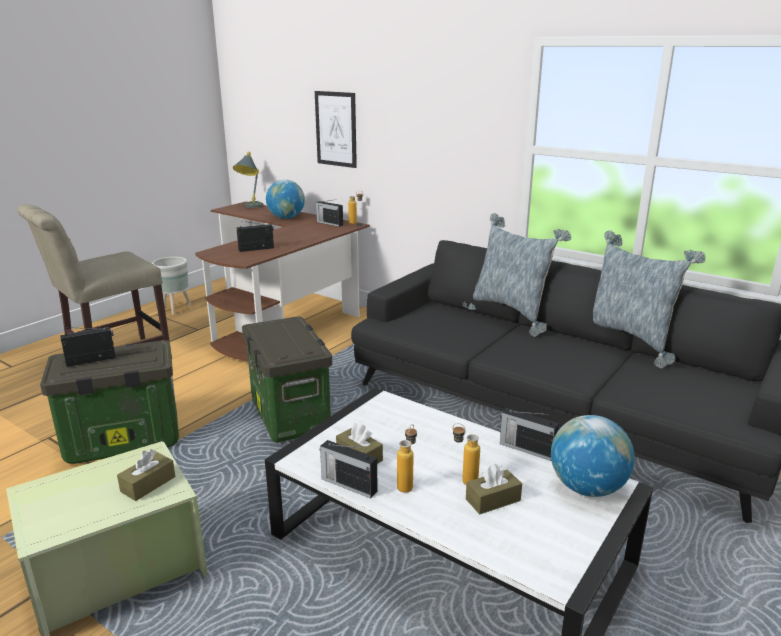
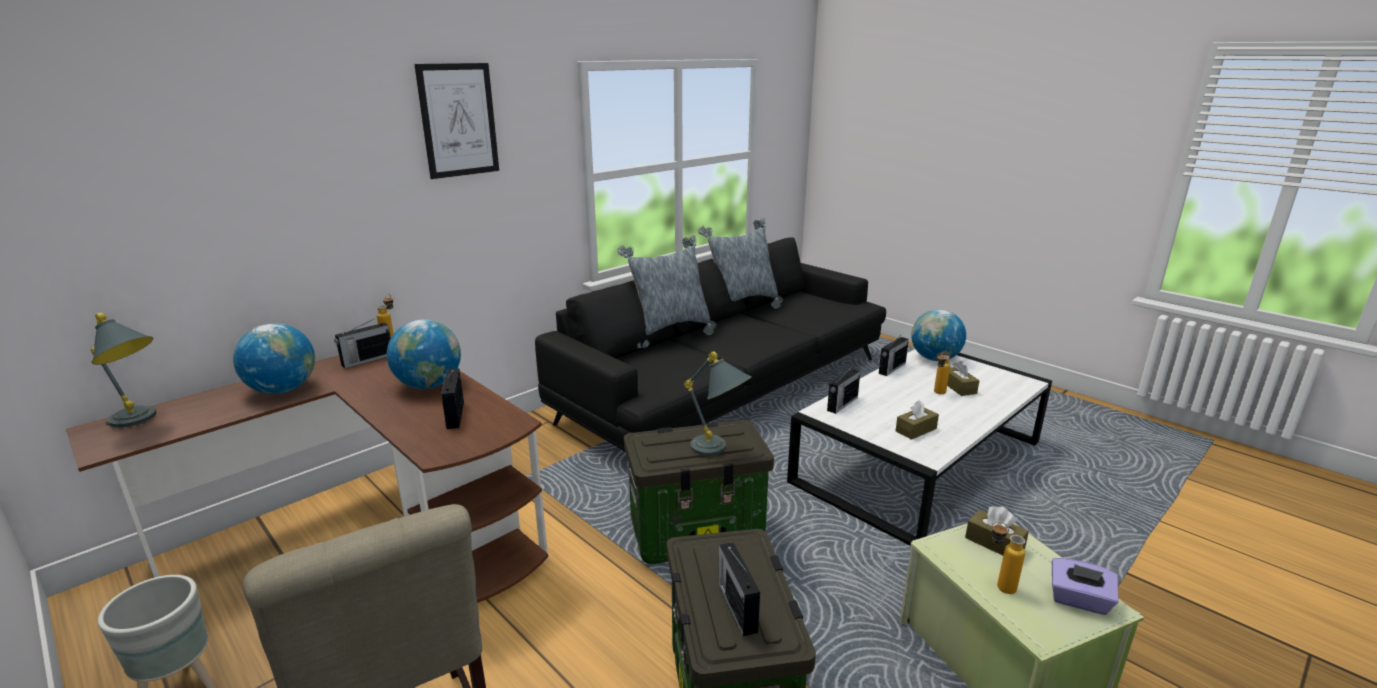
camera: 80 degrees left, 0 degrees up
picture [315,91,357,168] -> picture moved to [414,63,499,179]
radio [320,440,378,498] -> radio moved to [827,369,860,414]
bottle [397,424,417,493] -> bottle moved to [991,521,1025,594]
none -> globe [387,319,461,389]
none -> grey table lamp [684,351,752,456]
none -> purple tissue box [1052,558,1119,615]

